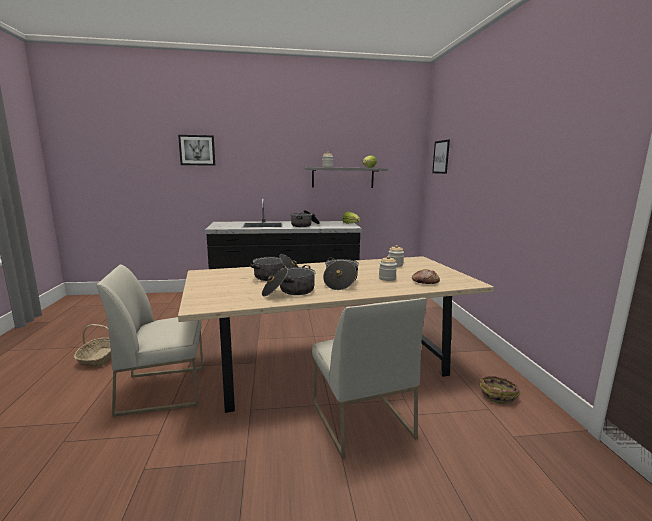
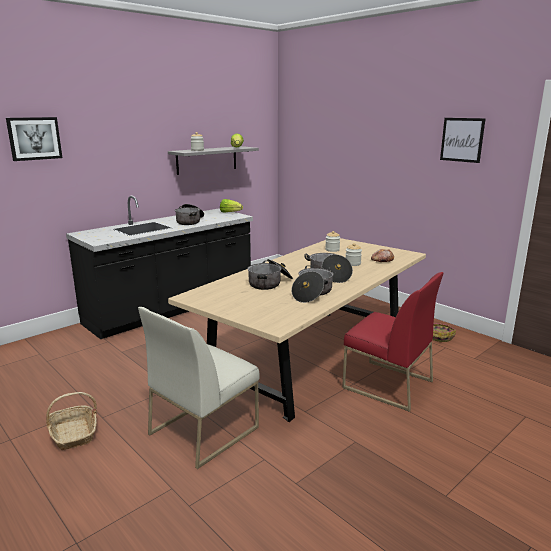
camera: 35 degrees left, 5 degrees up
white chair [312,298,427,459] -> red chair [342,272,444,412]
picture [432,139,450,174] -> picture moved to [440,118,486,163]

